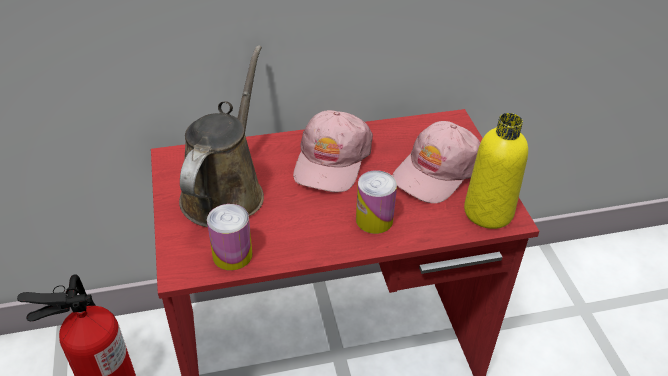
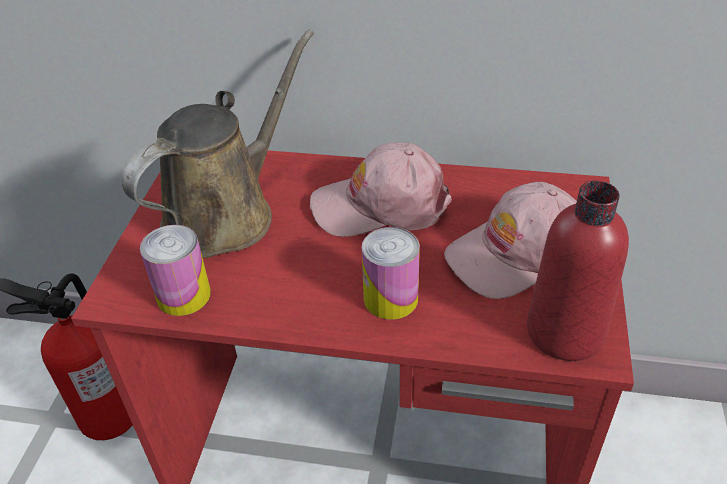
camera: 25 degrees right, 0 degrees up
pink cap [293,110,373,193] -> pink cap turned 45 degrees clockwise [310,143,452,237]
yellow bottle [464,113,528,229] -> red bottle [527,181,629,361]

